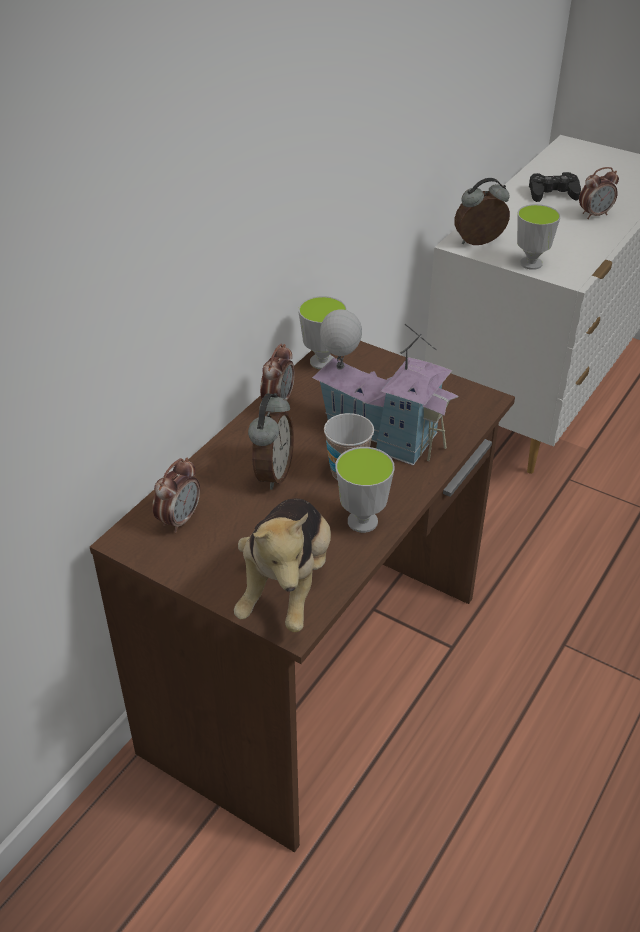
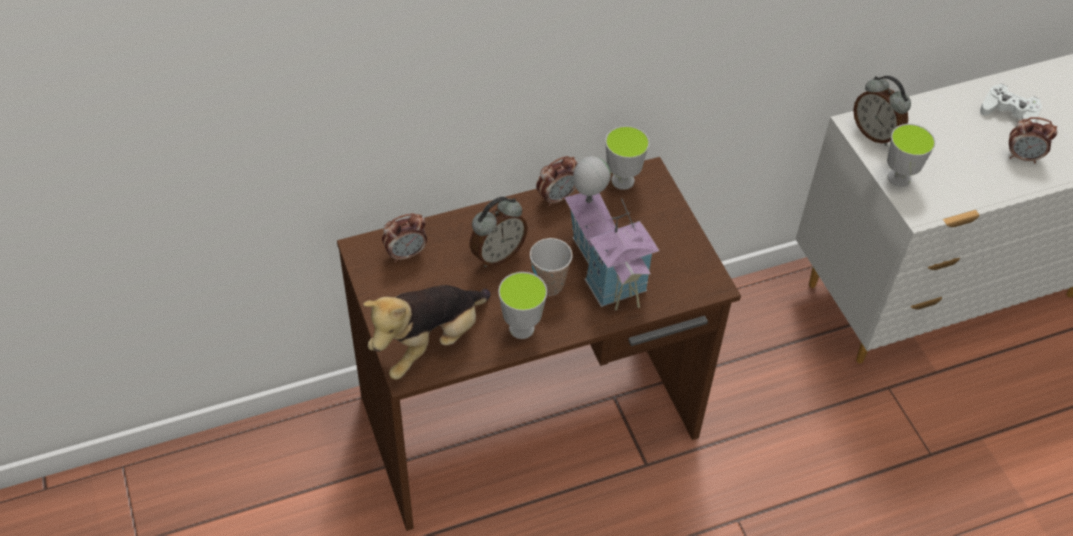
camera: 35 degrees right, 10 degrees up
alarm clock [454,178,510,245] -> alarm clock turned 150 degrees counterclockwise [853,76,911,146]
black game controller [529,172,581,202] -> white game controller [980,84,1042,123]

